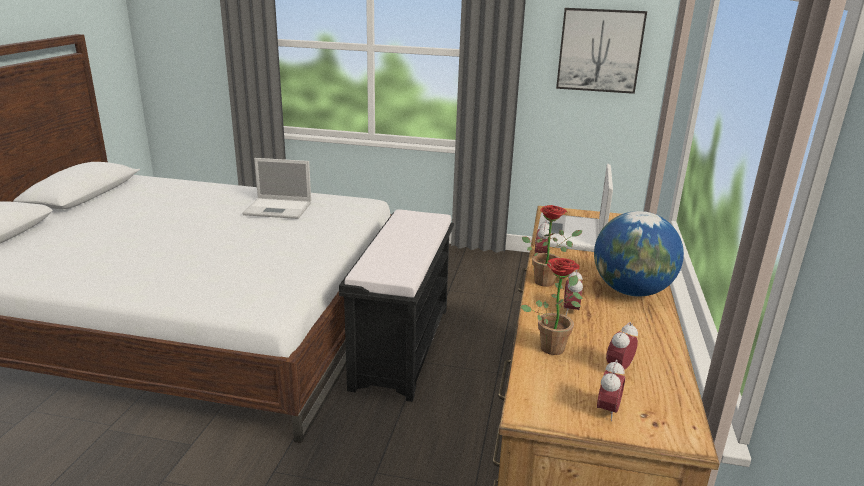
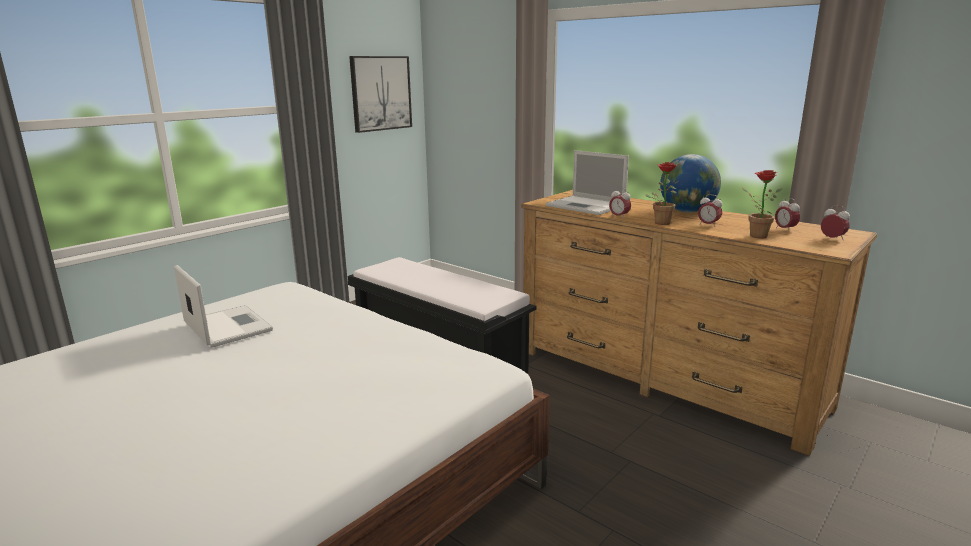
camera: 60 degrees left, 5 degrees down
laptop [242,158,311,219] -> laptop turned 75 degrees counterclockwise [174,265,273,348]

